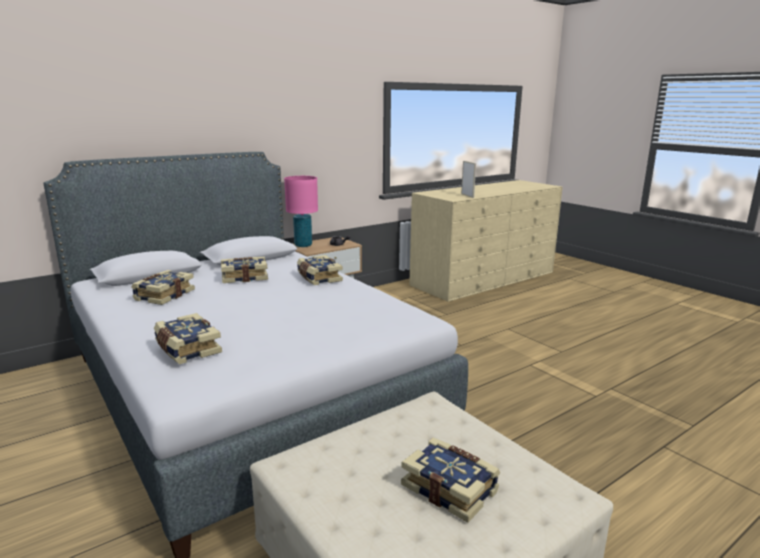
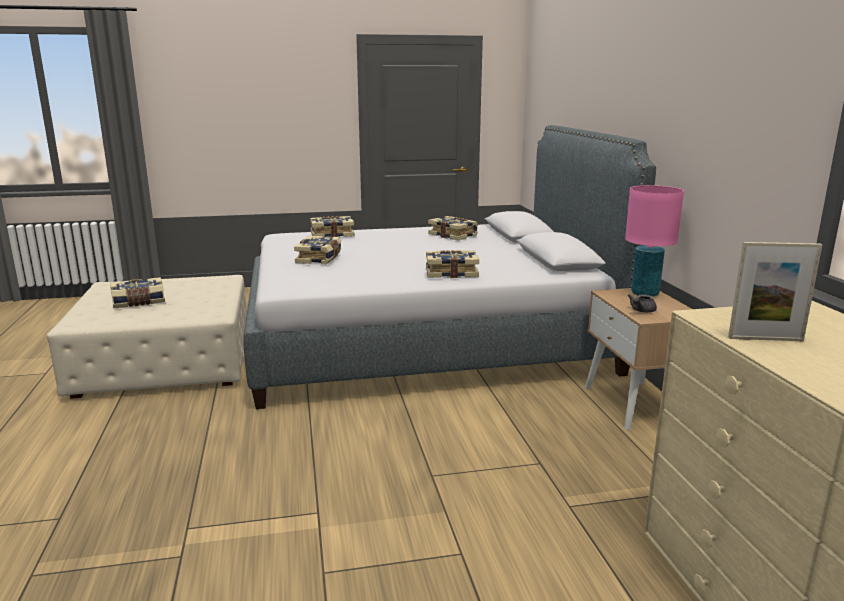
camera: 115 degrees right, 0 degrees up
book [221,257,268,283] -> book moved to [294,236,341,264]

